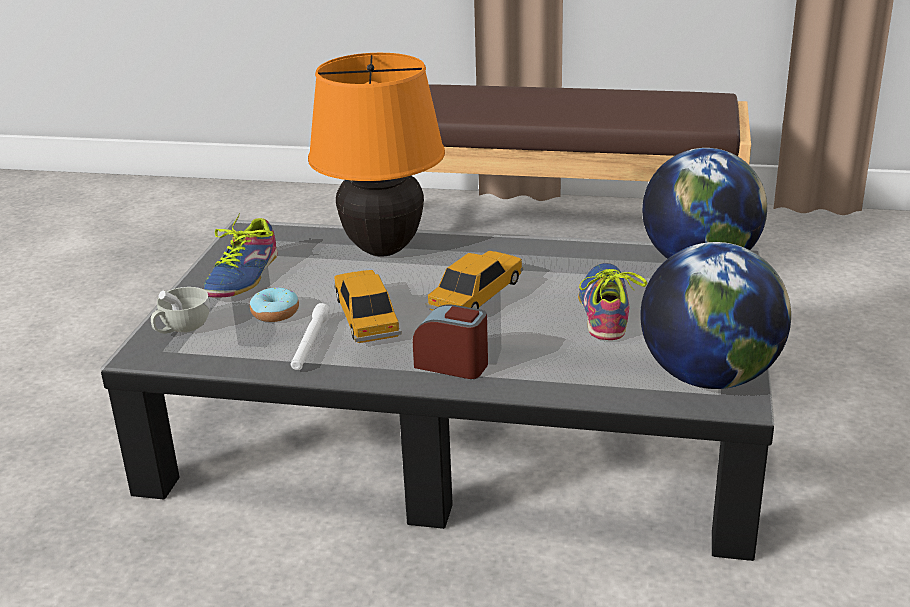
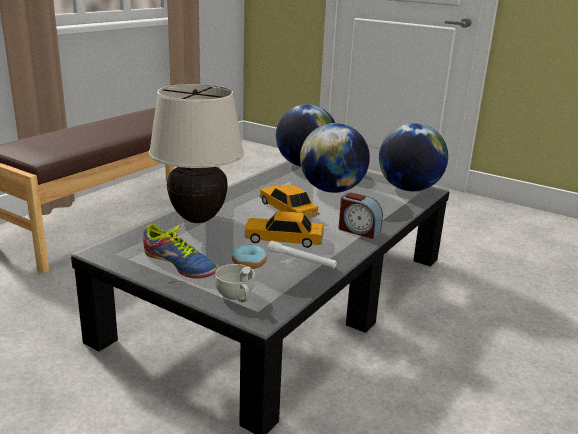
camera: 70 degrees left, 5 degrees down
orange table lamp [308,53,445,257] -> beige table lamp [149,84,244,223]
alarm clock [413,304,488,379] -> alarm clock turned 105 degrees counterclockwise [339,192,383,239]
shoe [578,263,647,340] -> globe [300,123,370,193]

